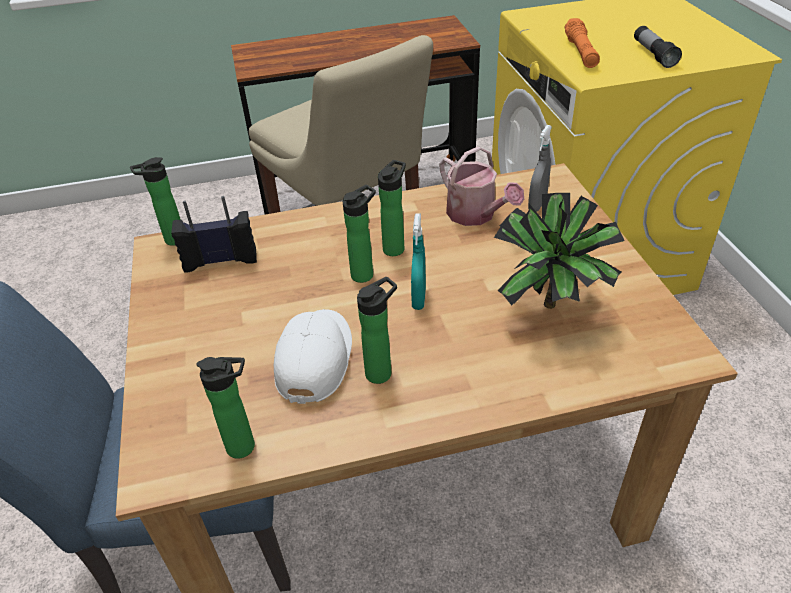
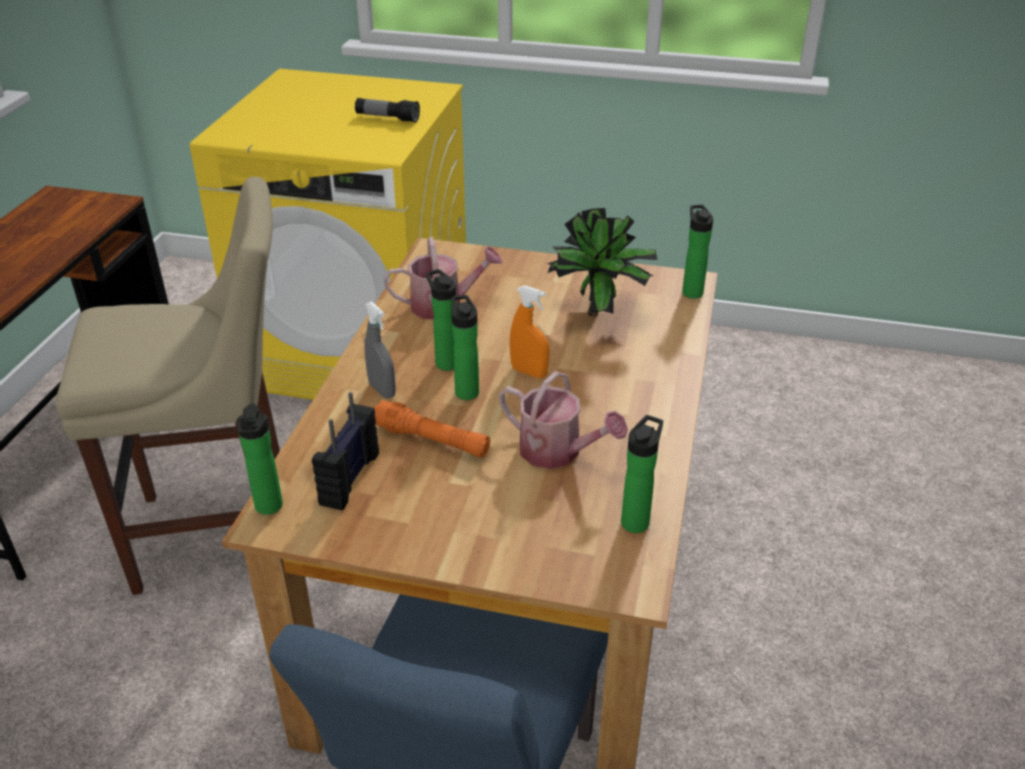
camera: 65 degrees left, 5 degrees down
white cap [274,309,352,404] -> watering can [499,371,628,469]
bottle [357,277,397,384] -> bottle moved to [682,205,713,299]
turquoise spray bottle [411,213,426,310] -> orange spray bottle [509,285,549,378]
grey spray bottle [528,125,552,212] -> grey spray bottle moved to [365,301,396,399]
orange flashlight [564,18,600,68] -> orange flashlight moved to [374,400,490,458]

